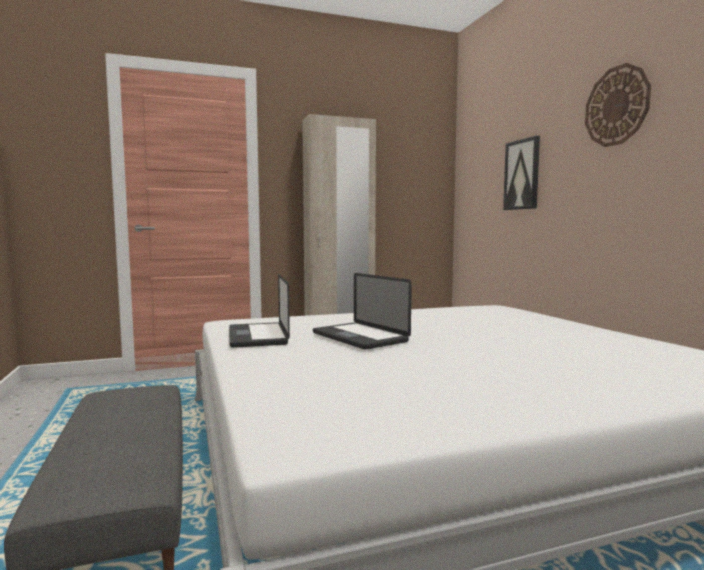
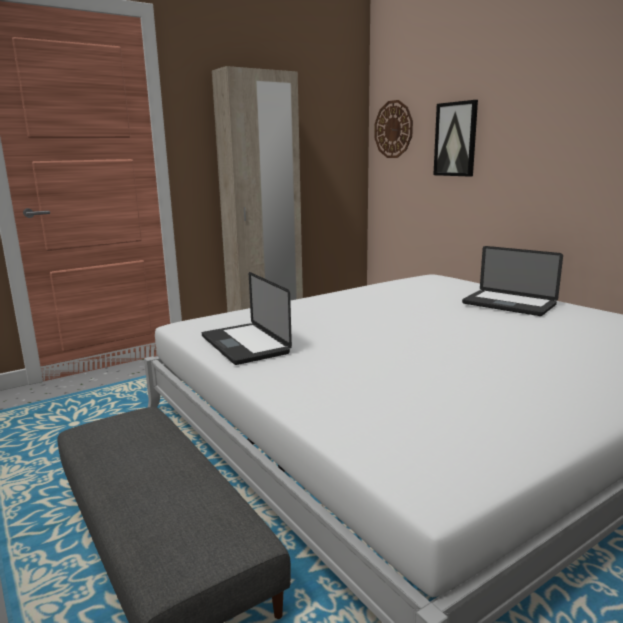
camera: 15 degrees left, 10 degrees up
laptop [313,273,412,350] -> laptop moved to [462,246,563,316]
wall clock [585,63,651,147] -> wall clock moved to [374,100,413,158]

